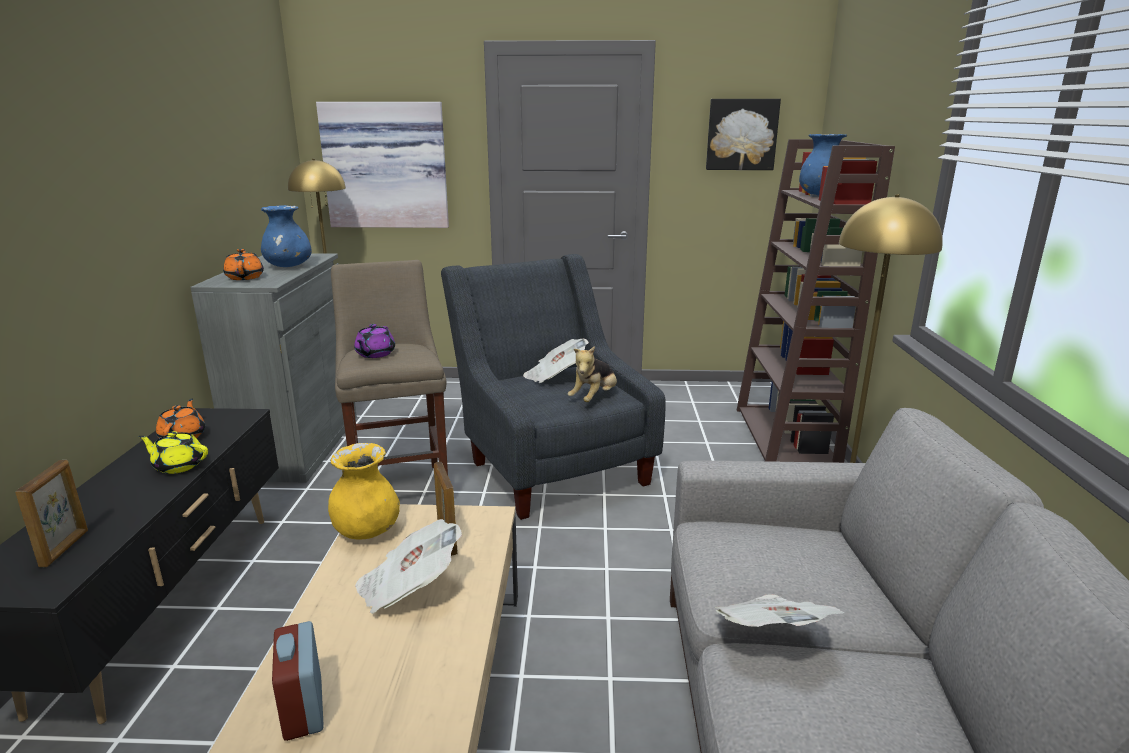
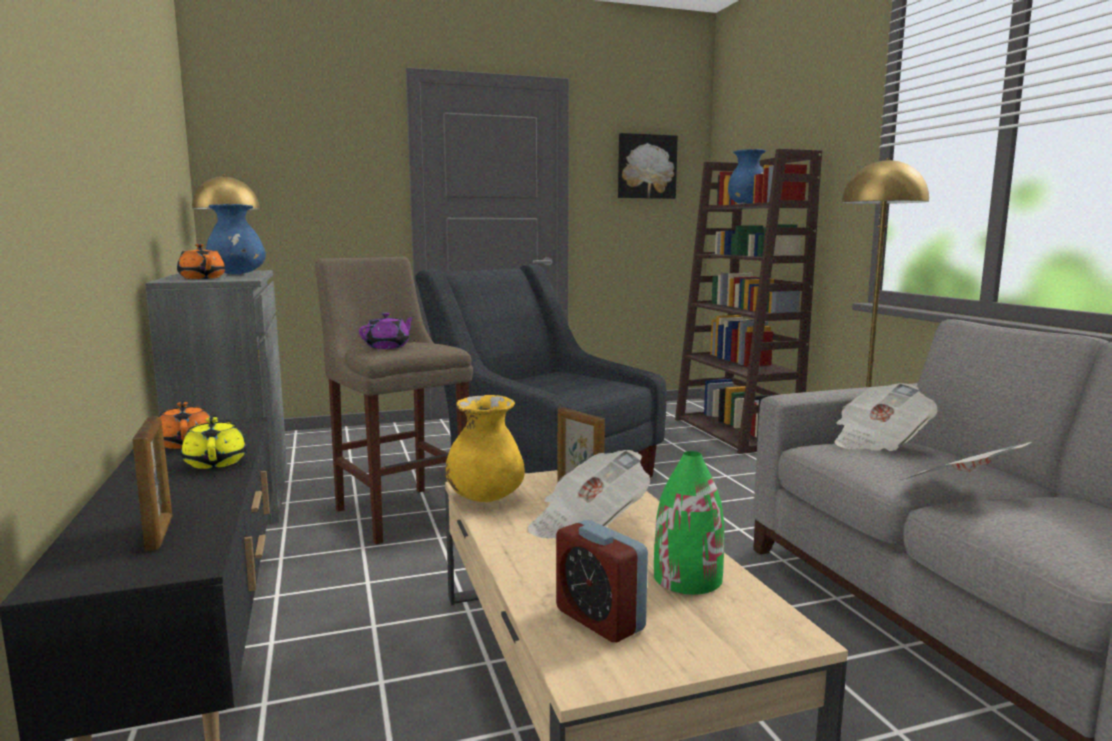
camera: 20 degrees left, 10 degrees down
yellow teapot [138,431,208,474] -> yellow teapot turned 75 degrees clockwise [181,416,247,469]
picture [316,102,449,228] -> none
purple teapot [354,324,395,358] -> purple teapot turned 135 degrees counterclockwise [359,313,414,349]
newspaper [523,339,589,383] -> newspaper moved to [834,383,937,451]
plush toy [568,346,617,402] -> none
none -> green vase [654,451,724,595]

